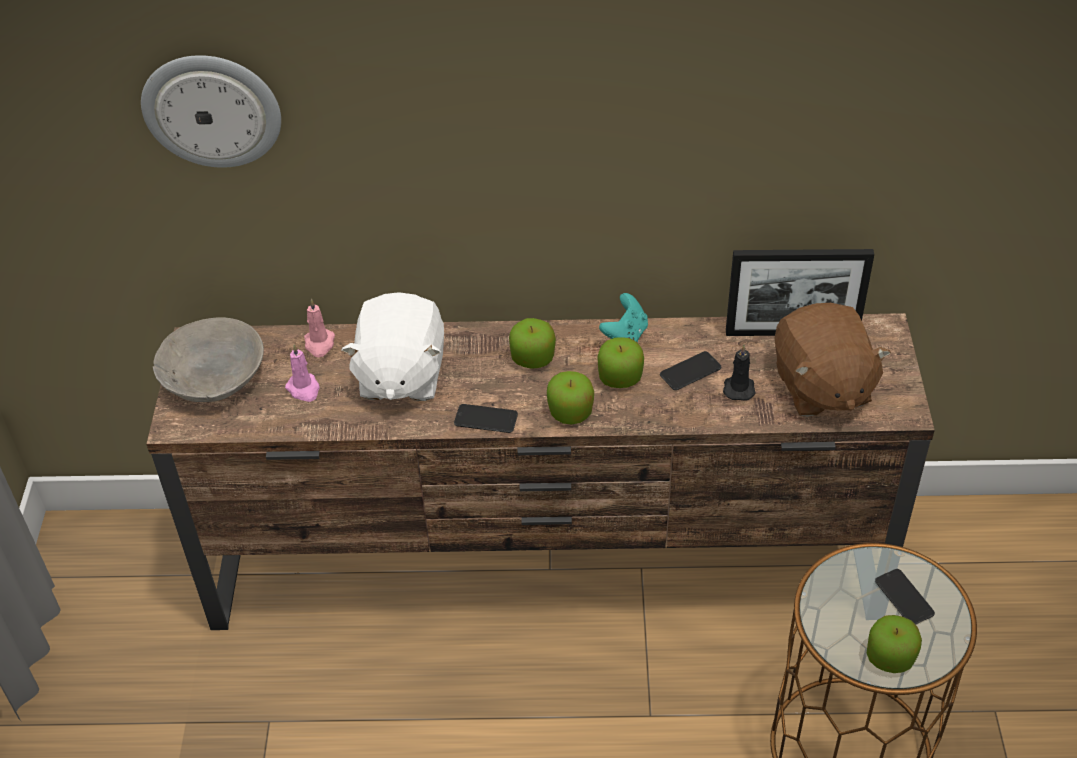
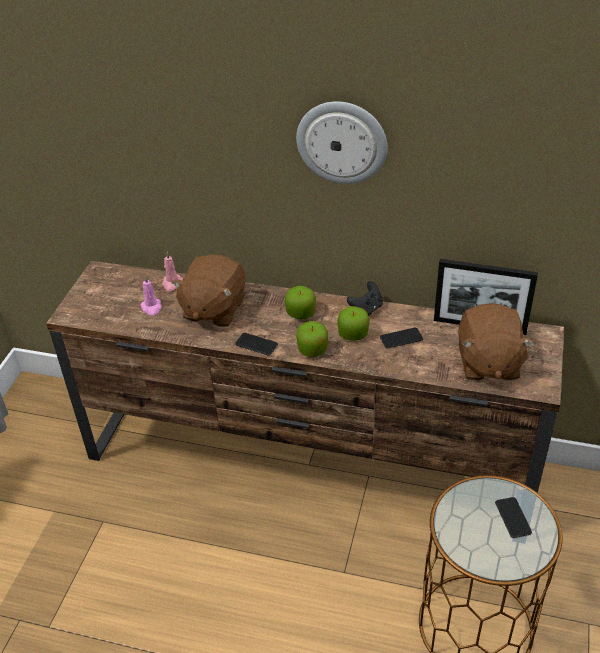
camera: 15 degrees right, 5 degrees down
wall clock [141,55,281,168] -> wall clock moved to [296,101,387,184]
grey bowl [153,317,264,402] -> none
white plush toy [342,292,444,401] -> brown plush toy [171,254,246,327]
turquoise game controller [599,293,648,342] -> black game controller [347,281,383,316]
black candle [723,345,756,401] -> none
apple [867,615,922,673] -> none

